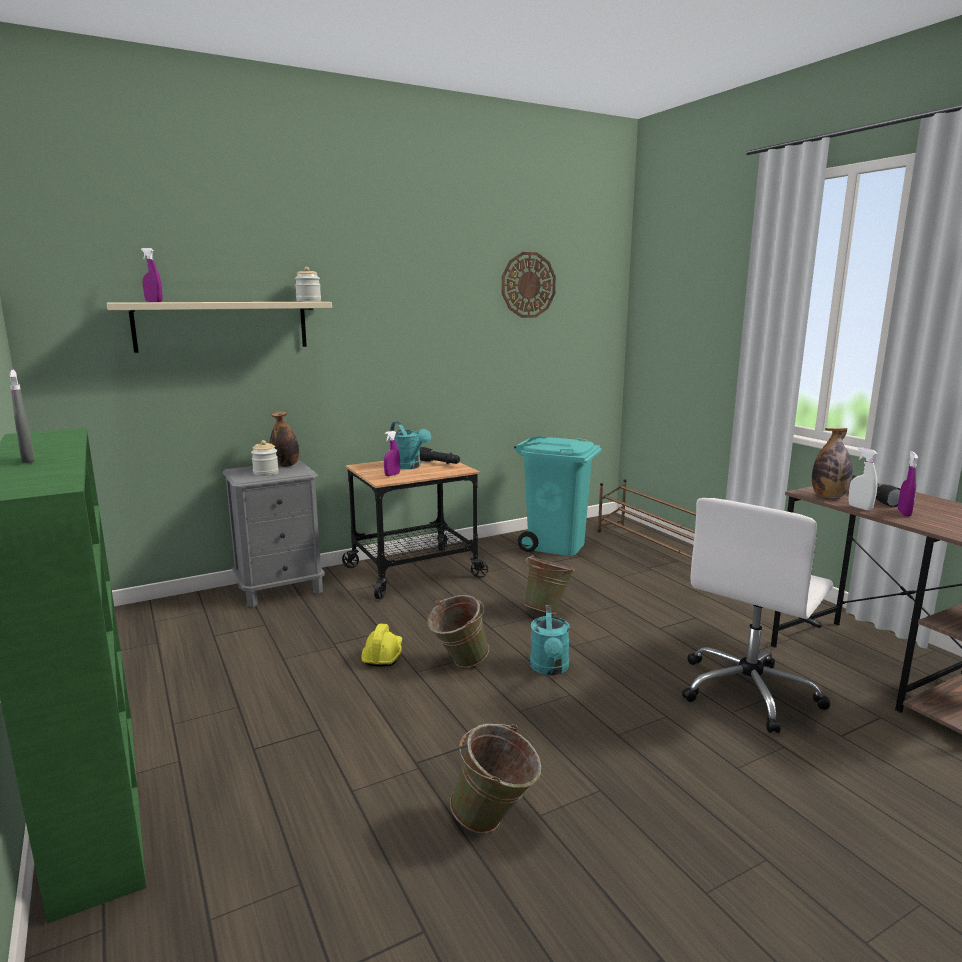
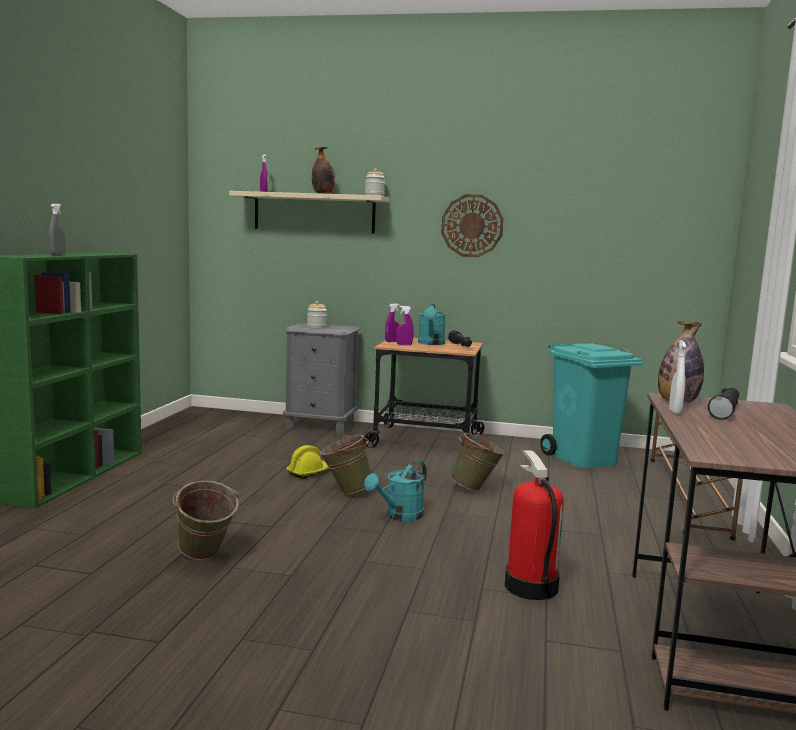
camera: 40 degrees right, 5 degrees down
bottle [270,411,299,467] -> bottle moved to [312,147,335,194]
wall clock [502,252,556,318] -> wall clock moved to [441,194,504,257]
white office chair [682,498,833,733] -> fire extinguisher [505,450,564,600]
purple spray bottle [898,451,918,517] -> purple spray bottle moved to [385,303,400,342]

